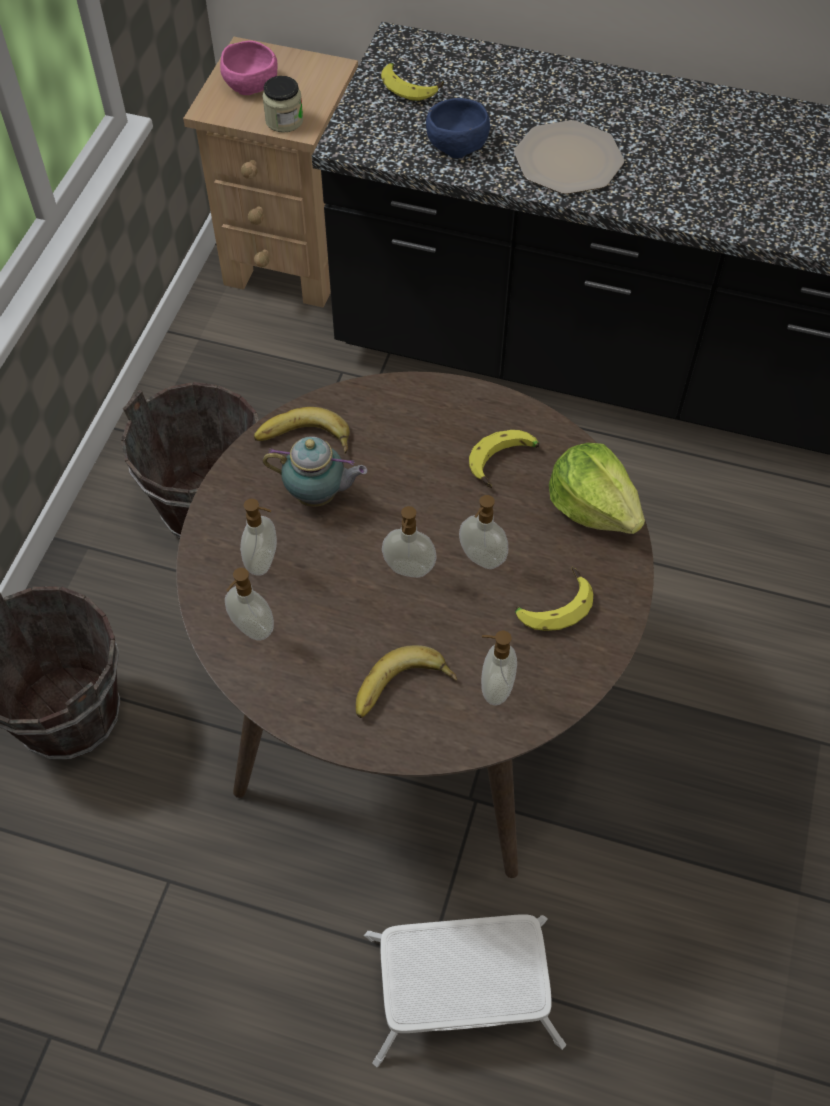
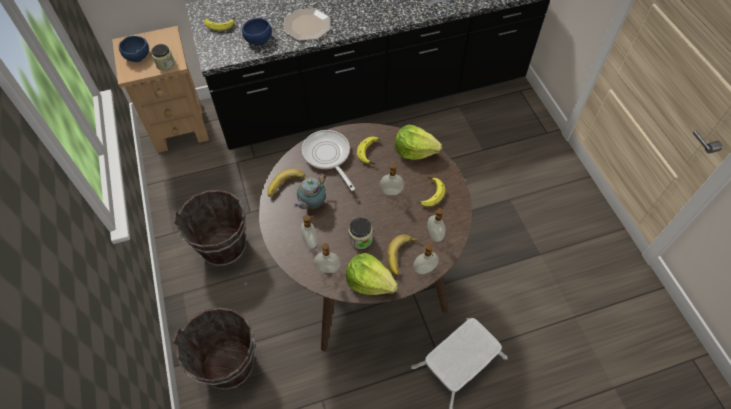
camera: 35 degrees left, 0 degrees up
pink bowl [220,41,278,95] -> blue bowl [119,36,149,62]
teapot [263,436,367,507] -> teapot turned 150 degrees clockwise [294,173,326,209]
soap dispenser [382,506,436,578] -> soap dispenser moved to [413,244,439,274]
none -> frying pan [302,130,355,191]
none -> lettuce [346,253,398,295]
none -> jar [349,218,373,249]

